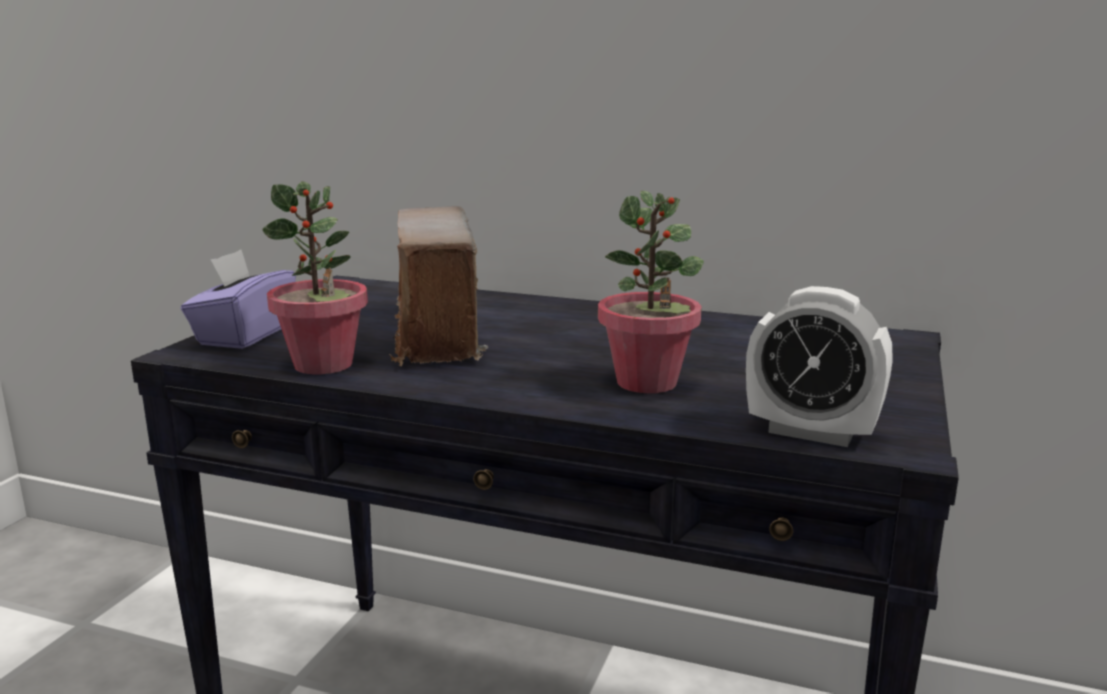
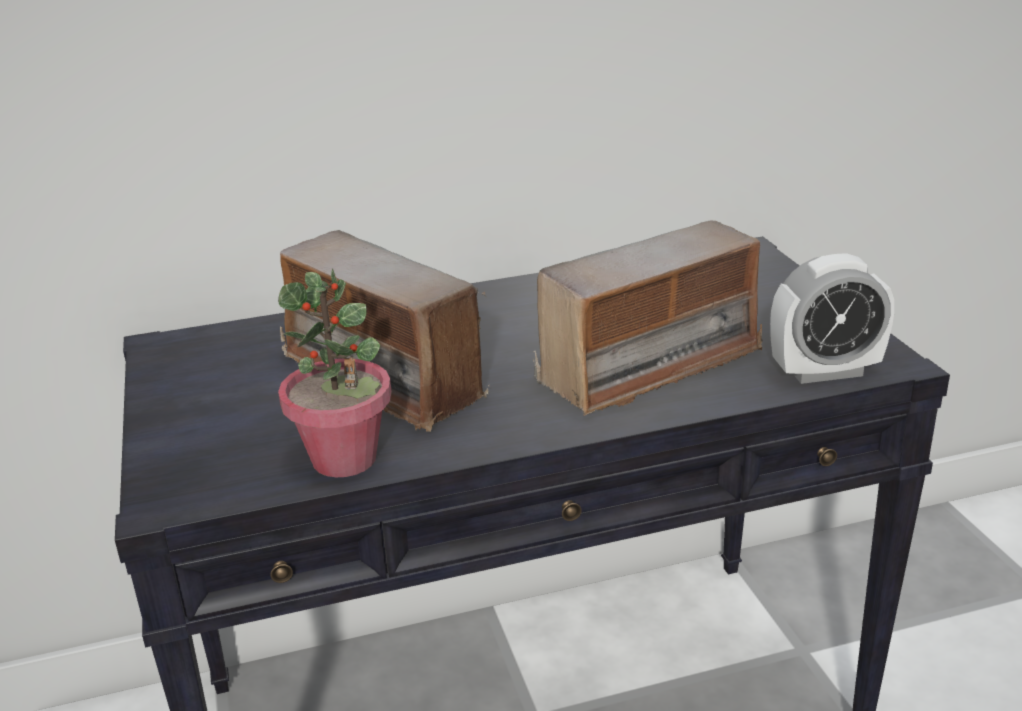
camera: 35 degrees left, 10 degrees up
purple tissue box [181,249,296,349] -> none
potted plant [598,191,704,393] -> radio [533,220,763,416]

